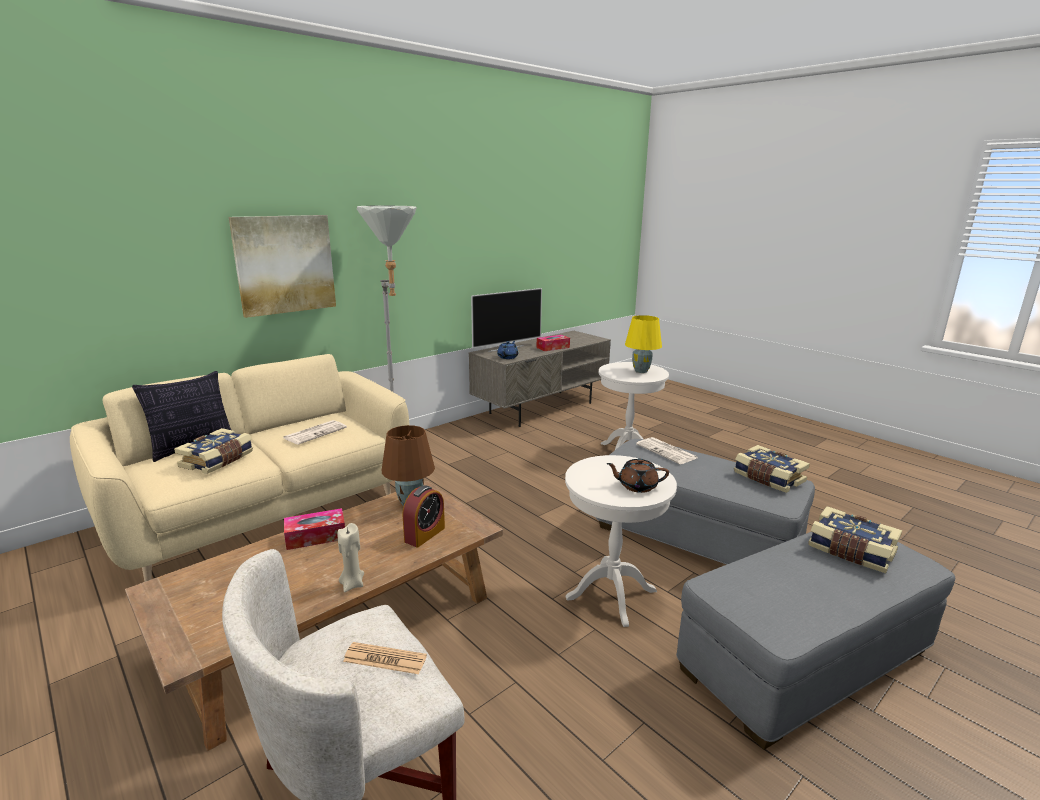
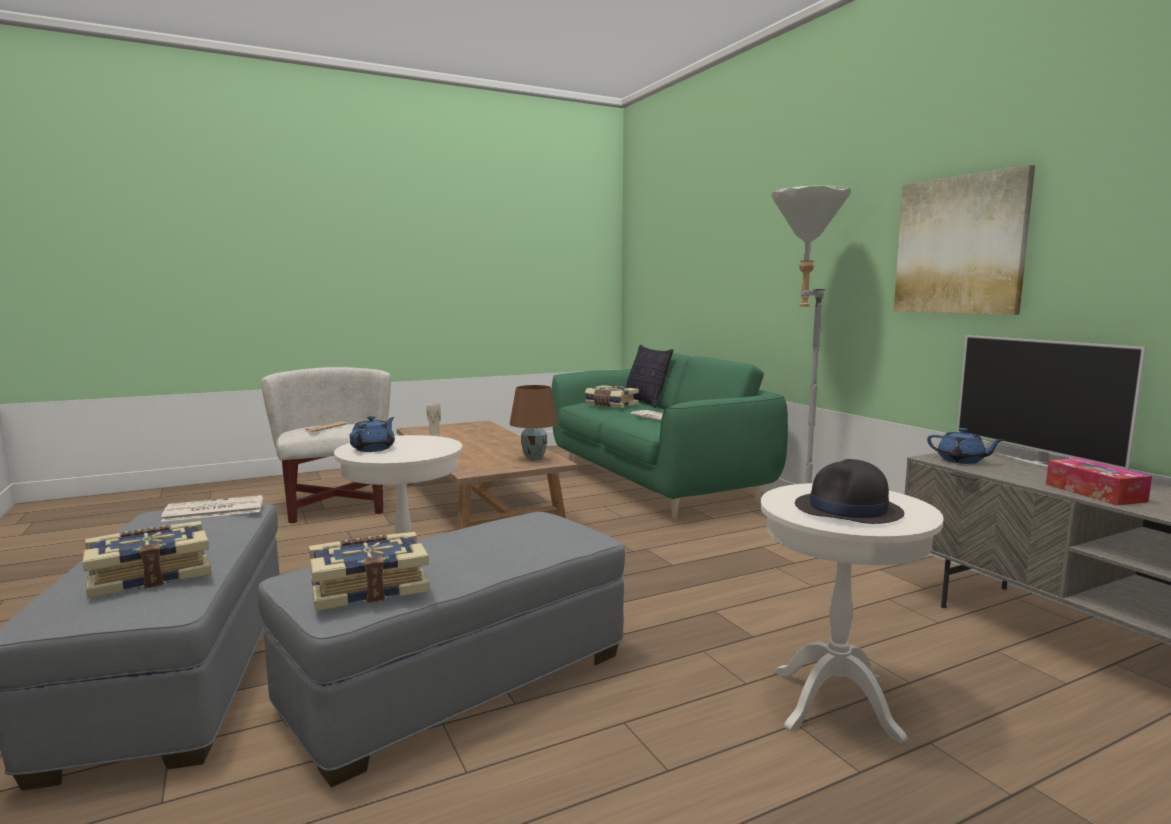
camera: 105 degrees right, 10 degrees down
beige sofa [70,354,410,582] -> green sofa [551,349,788,519]
picture [229,215,336,318] -> picture moved to [894,165,1035,315]
tissue box [284,508,345,550] -> none
alarm clock [403,486,445,547] -> none
brown teapot [606,458,669,493] -> blue teapot [350,416,395,452]
yellow table lamp [625,315,662,373] -> black hat [795,459,904,524]
newspaper [636,437,698,464] -> newspaper moved to [161,495,263,522]

